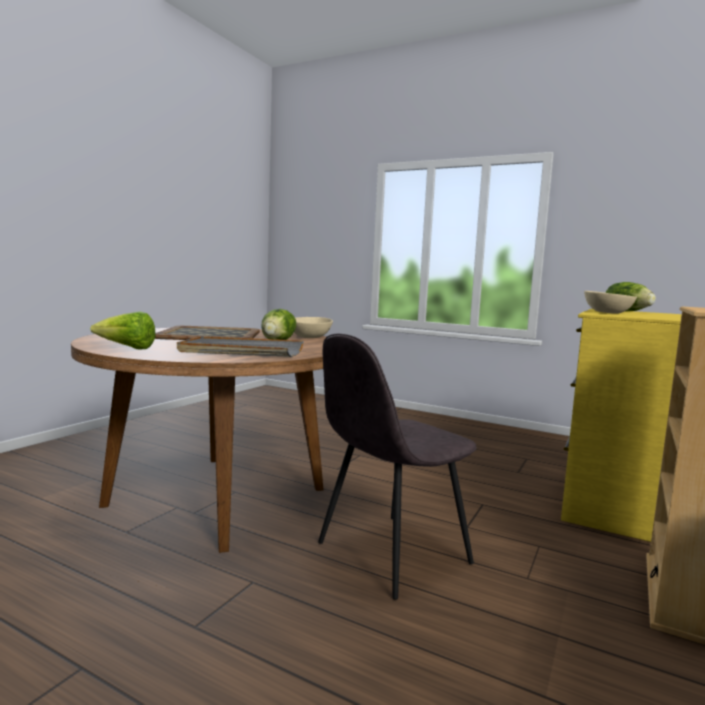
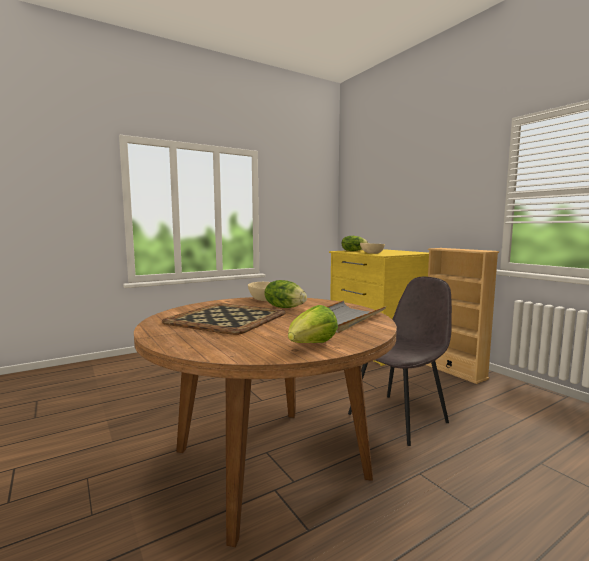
camera: 60 degrees left, 0 degrees up
grey chair [318,334,476,600] -> grey chair turned 120 degrees counterclockwise [348,277,452,446]

